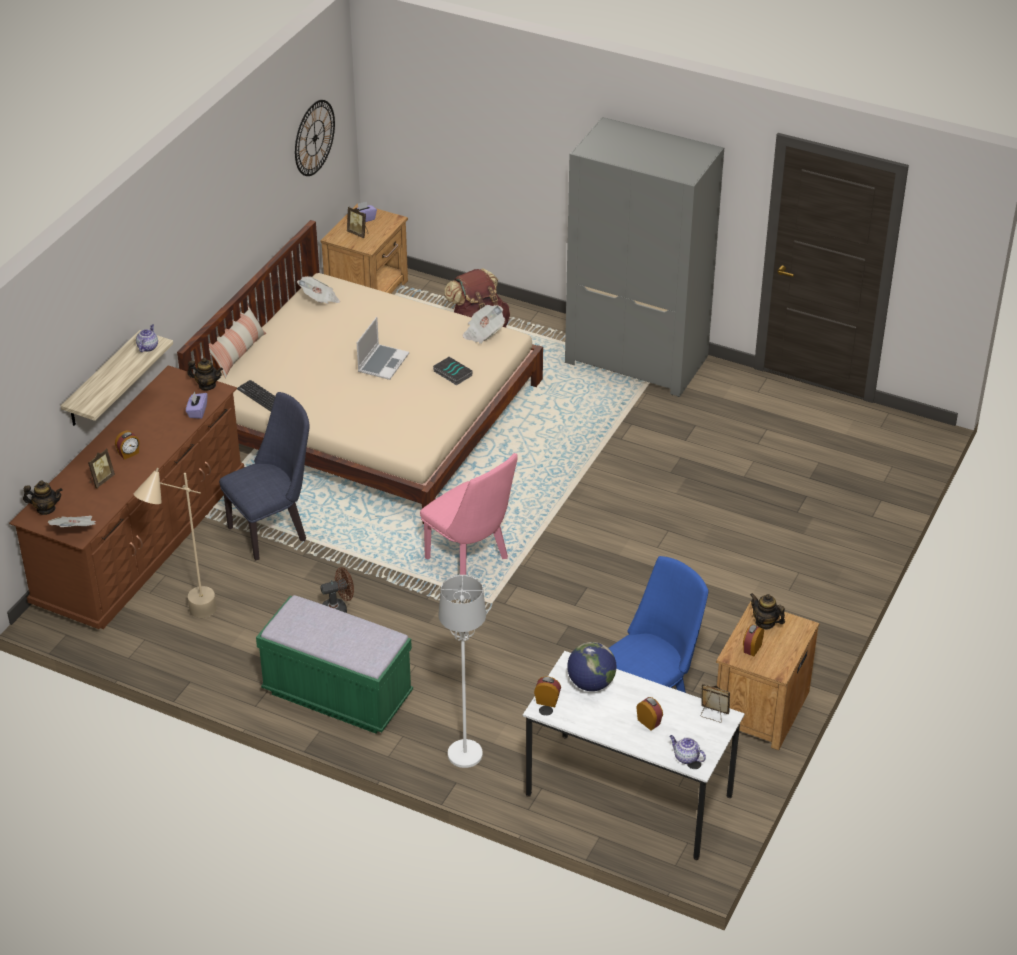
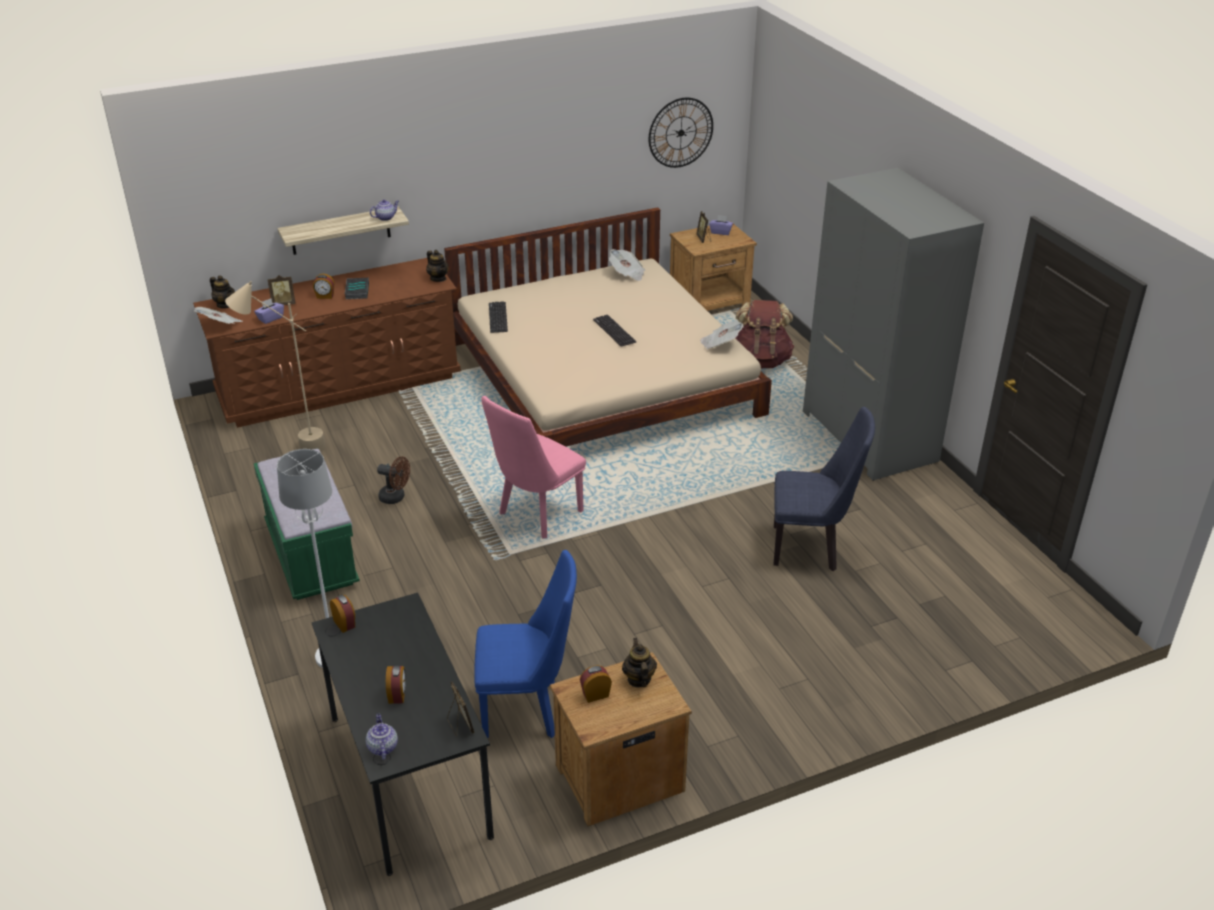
camera: 40 degrees right, 5 degrees down
purple tissue box [186,391,207,419] -> purple tissue box moved to [254,298,284,324]
pillow [209,305,266,378] -> none
blue chair [219,392,310,560] -> blue chair moved to [774,407,875,571]
laptop [357,317,409,380] -> keyboard [593,315,636,347]
pink chair [420,453,518,575] -> pink chair turned 45 degrees clockwise [481,396,586,538]
book [433,357,472,385] -> book moved to [345,278,369,299]
white desk [523,651,745,860] -> black desk [312,593,494,876]
globe [567,642,616,691] -> none

